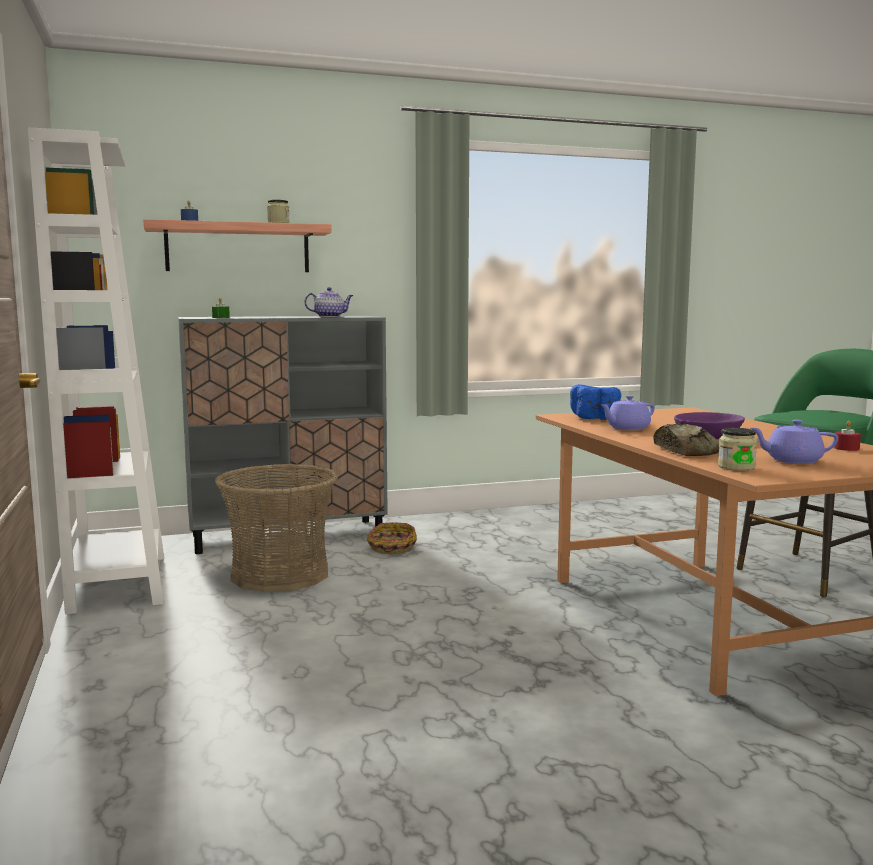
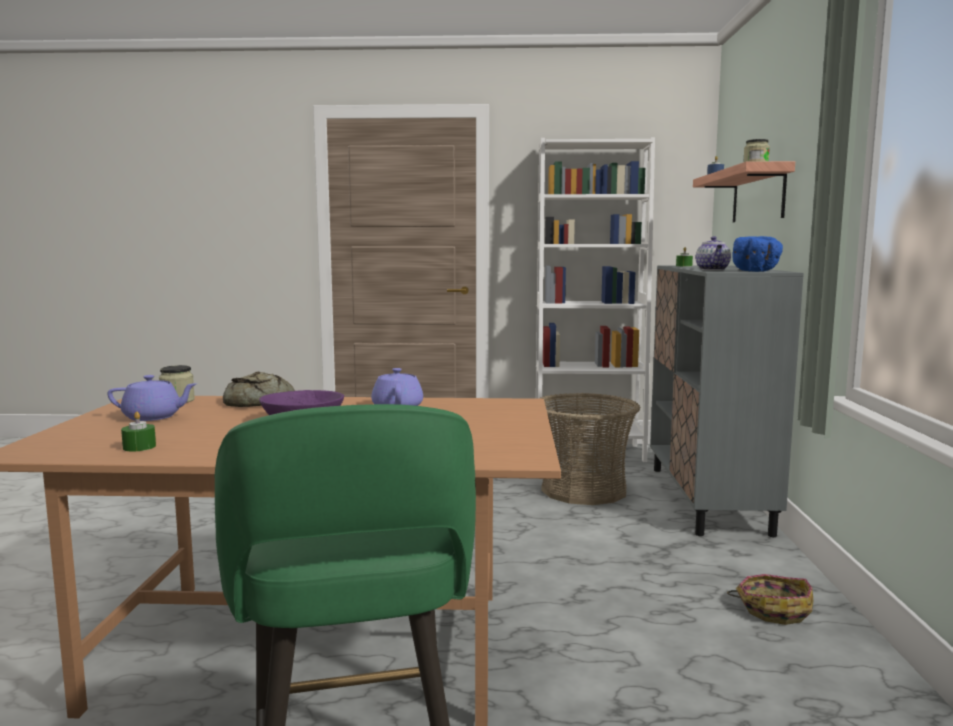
camera: 110 degrees right, 0 degrees up
basket [367,522,417,554] -> basket moved to [727,574,813,625]
blue bowl [570,384,621,420] -> blue bowl moved to [732,236,783,272]
purple teapot [750,420,838,464] -> purple teapot turned 60 degrees clockwise [108,375,197,421]
red candle [834,421,861,451] -> green candle [121,412,156,451]

